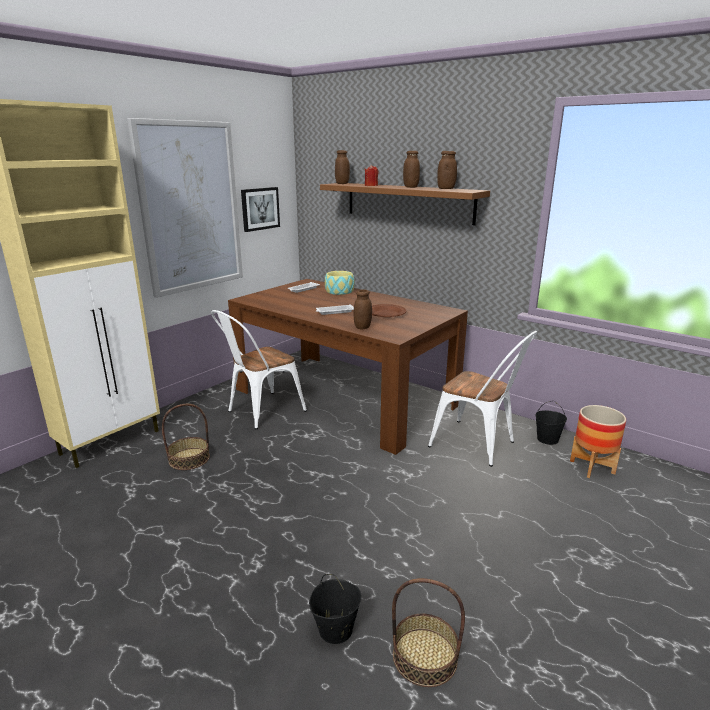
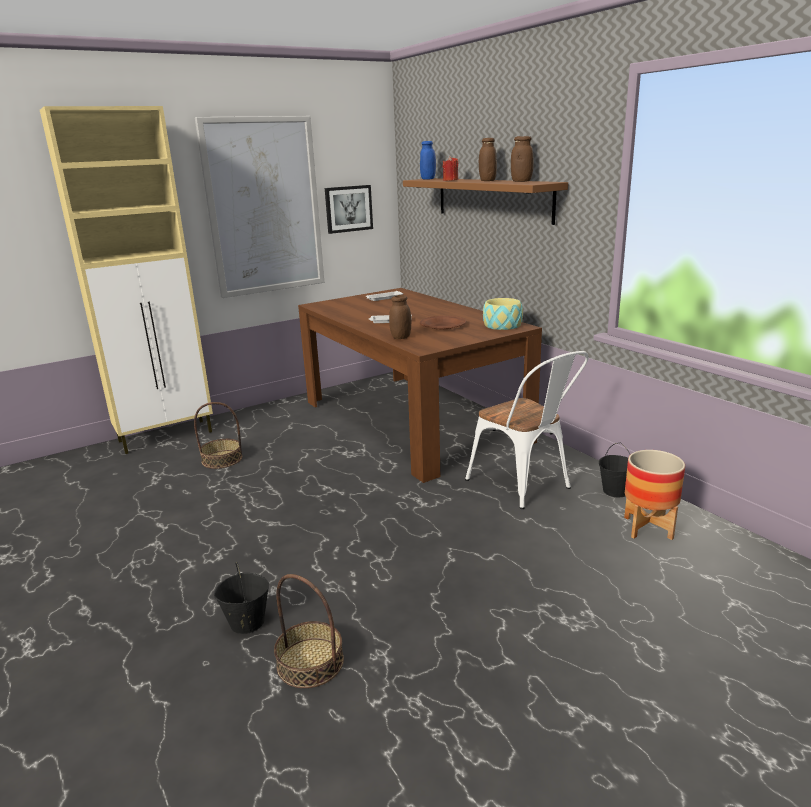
camera: 20 degrees right, 0 degrees up
white chair [211,310,307,429] -> none
bowl [325,271,354,295] -> bowl moved to [483,298,523,330]
brown jar [335,150,350,184] -> blue jar [420,141,436,179]

